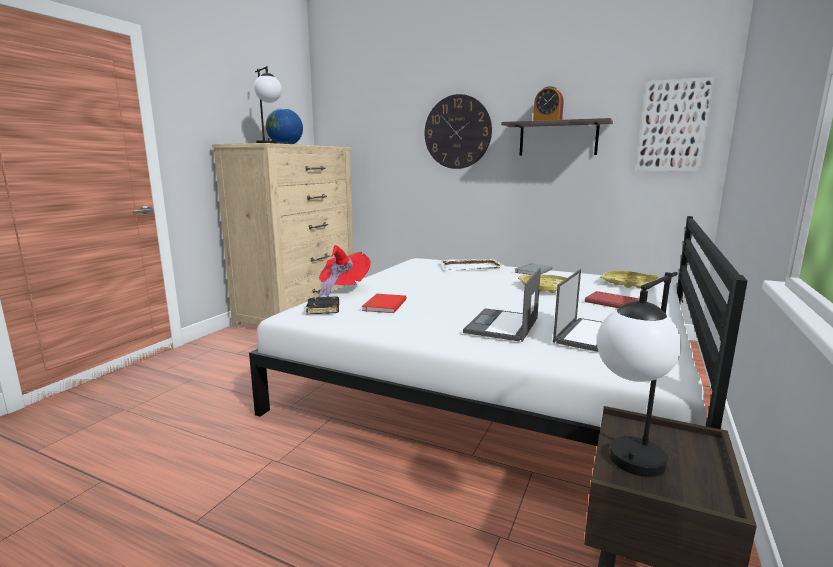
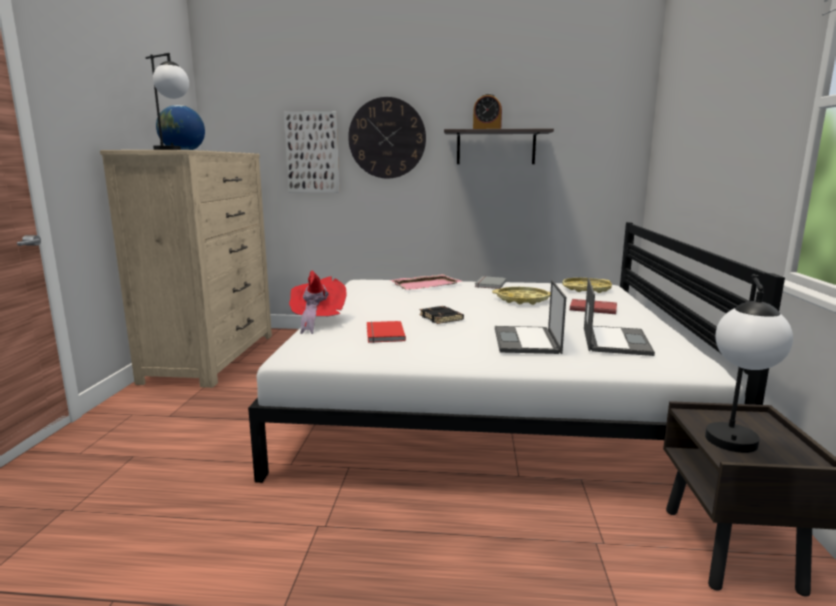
camera: 20 degrees left, 0 degrees up
black book [306,296,339,314] -> black book moved to [419,306,464,324]
white tray [439,259,505,270] -> pink tray [390,274,461,290]
picture [637,77,715,171] -> picture moved to [284,111,339,193]

